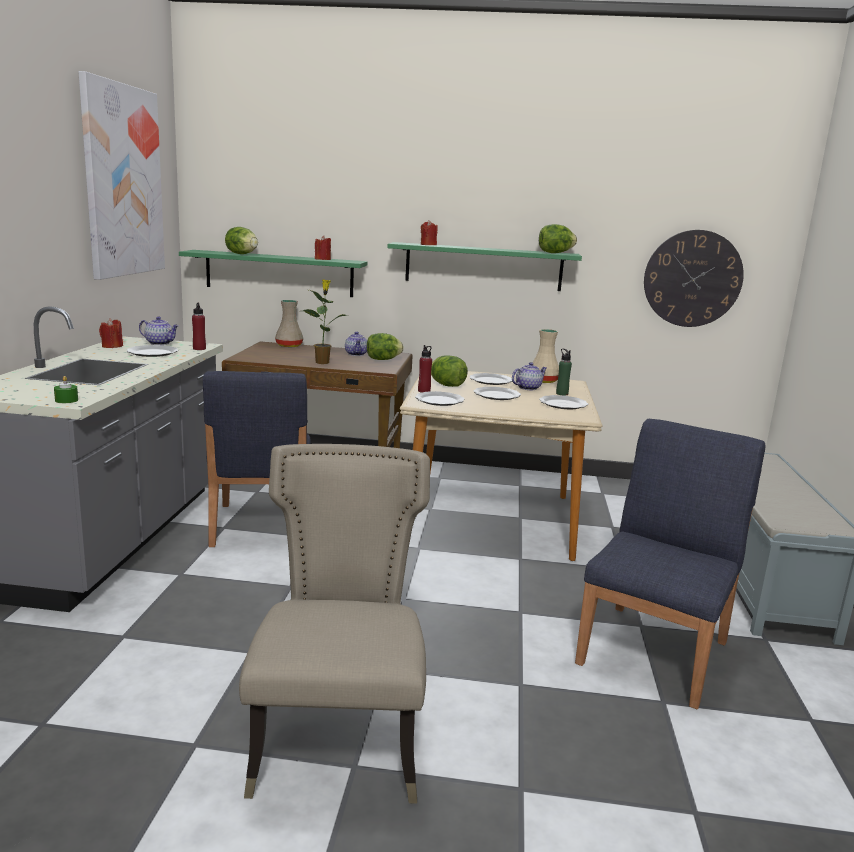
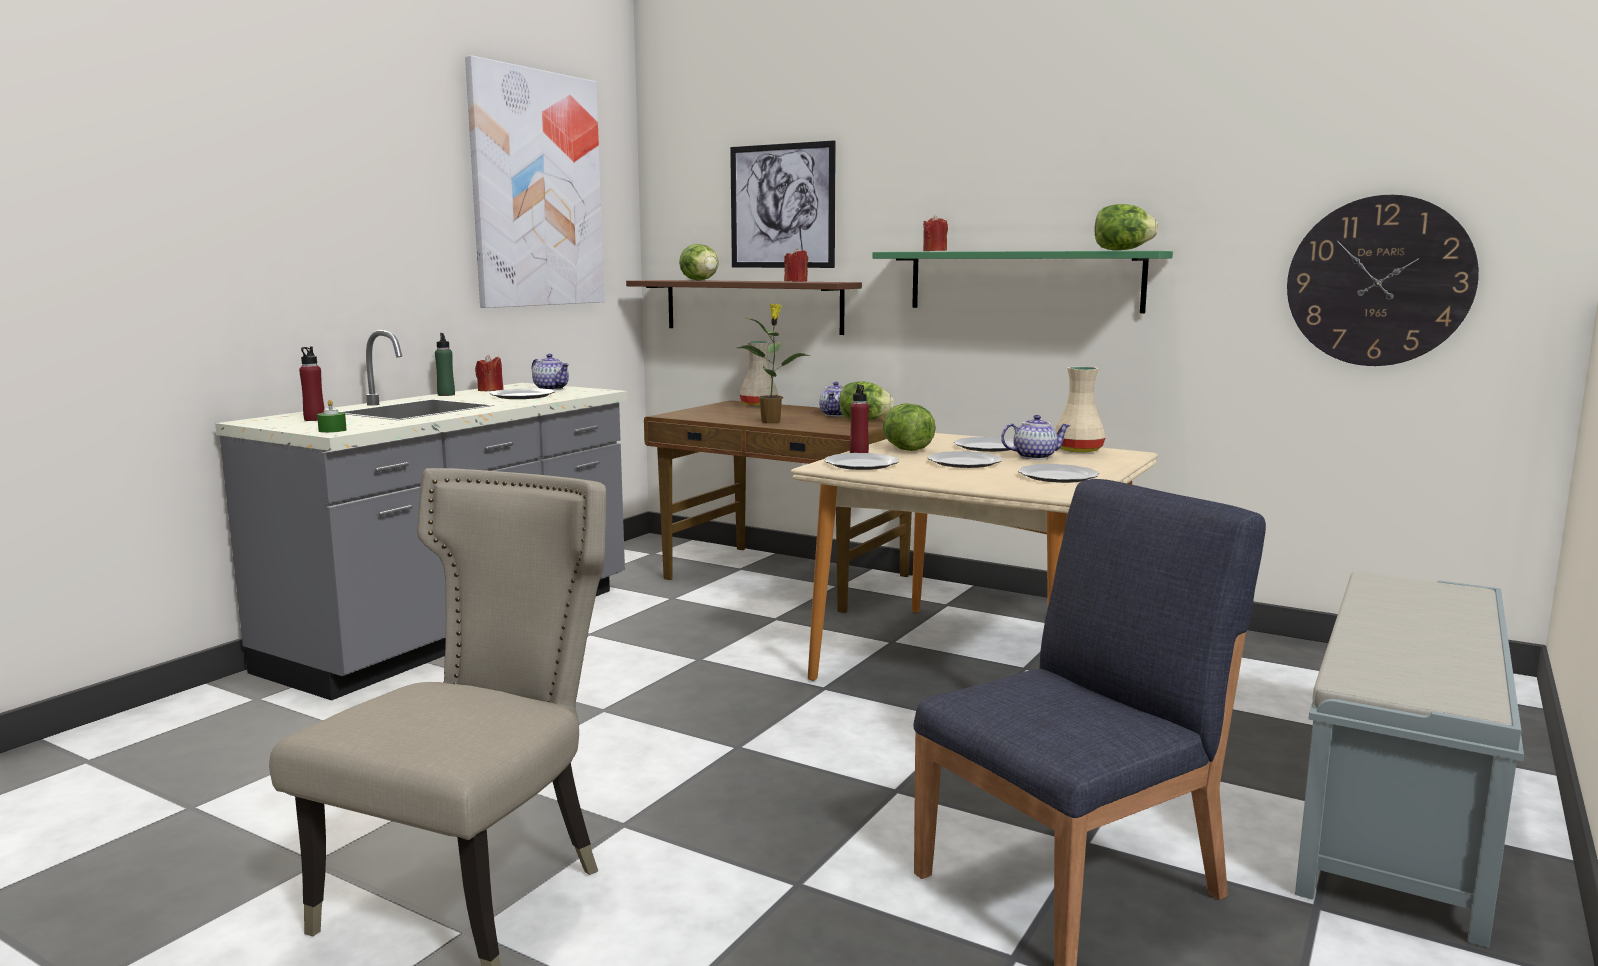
camera: 25 degrees right, 5 degrees down
green shelf [179,250,367,297] -> brown shelf [626,280,862,335]
red bottle [192,302,206,350] -> red bottle moved to [299,347,325,421]
blue chair [203,371,311,547] -> none
green bottle [556,349,572,395] -> green bottle moved to [435,333,455,396]
none -> picture [730,140,836,268]

